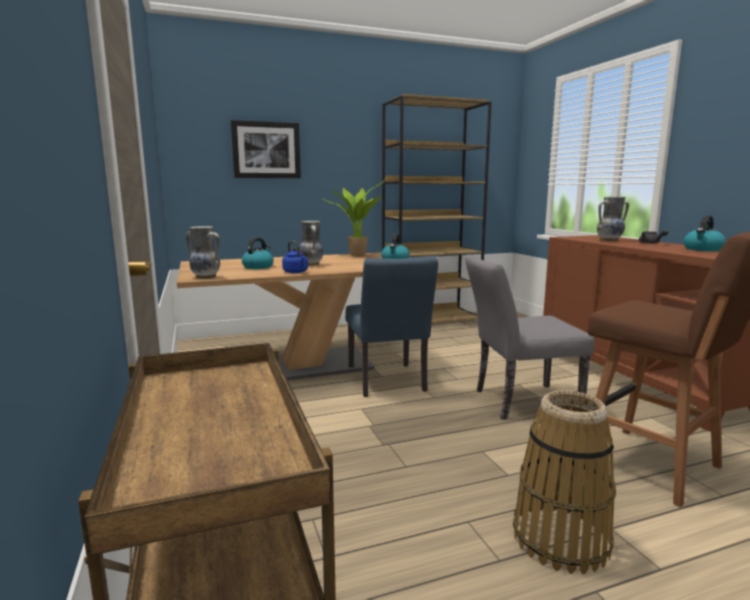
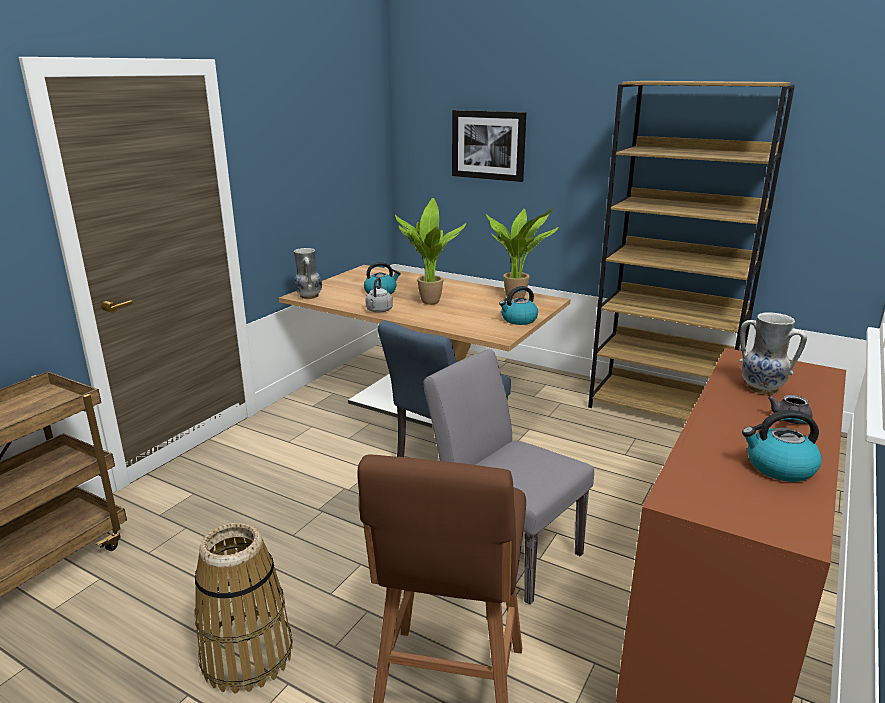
camera: 50 degrees right, 10 degrees up
blue kettle [282,241,308,273] -> grey kettle [365,277,393,313]
vase [299,221,323,266] -> potted plant [395,198,466,305]

